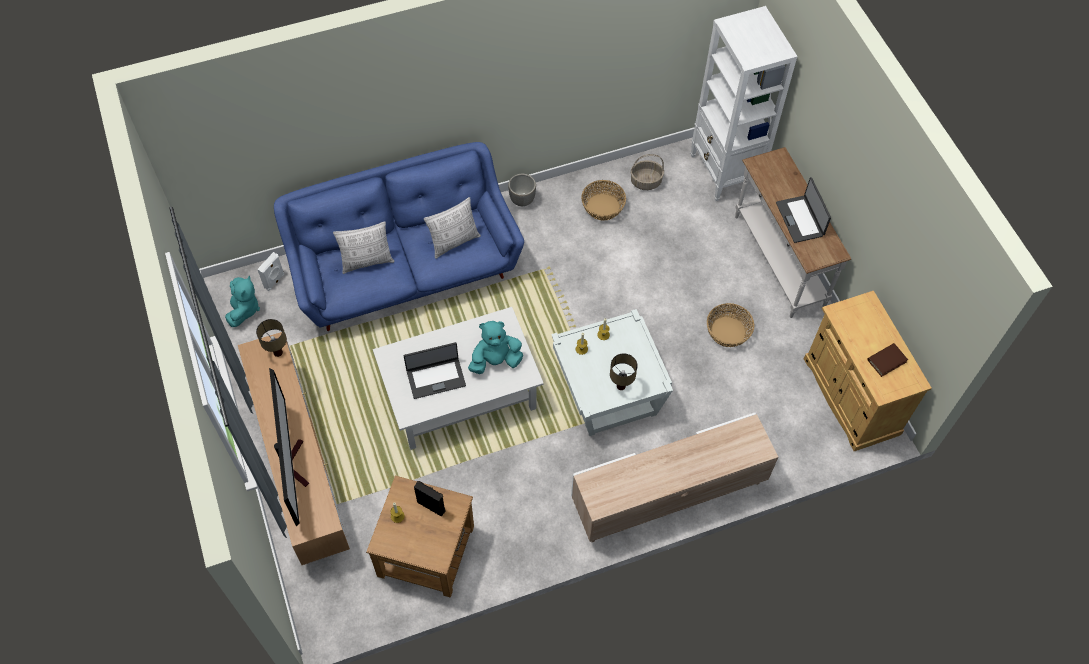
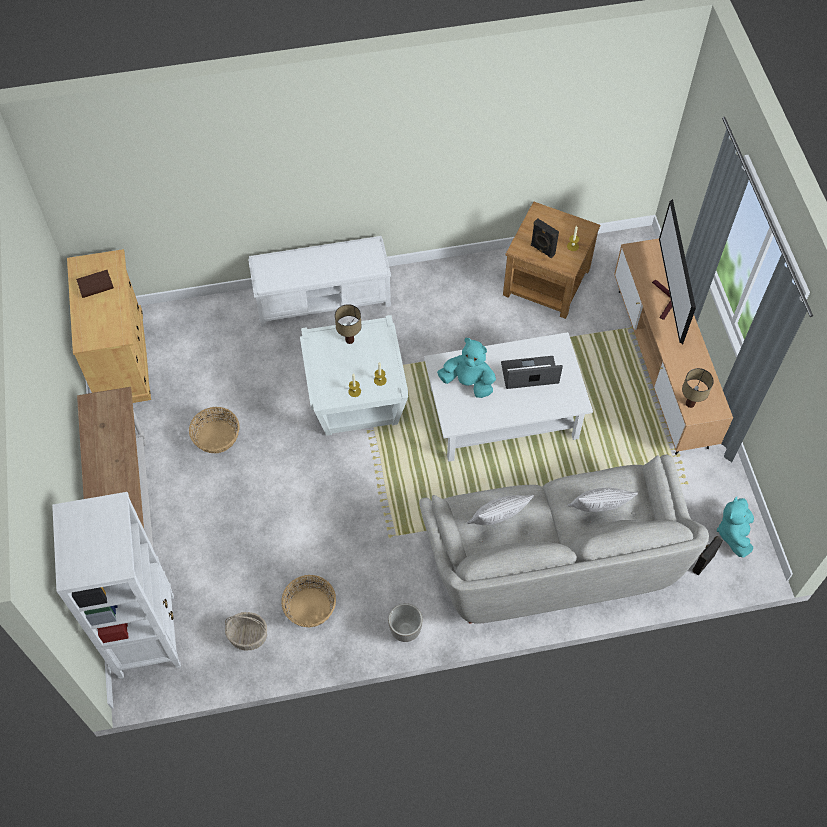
camera: 170 degrees left, 0 degrees up
white speaker [257,252,284,291] -> black speaker [693,536,723,575]
blue sofa [274,142,524,331] -> grey sofa [419,455,709,624]
turquoise plush toy [468,321,523,374] -> turquoise plush toy turned 150 degrees counterclockwise [437,338,496,398]
beige tv stand [571,413,778,542] -> white bench [248,236,391,327]
laptop [776,177,831,243] -> none

